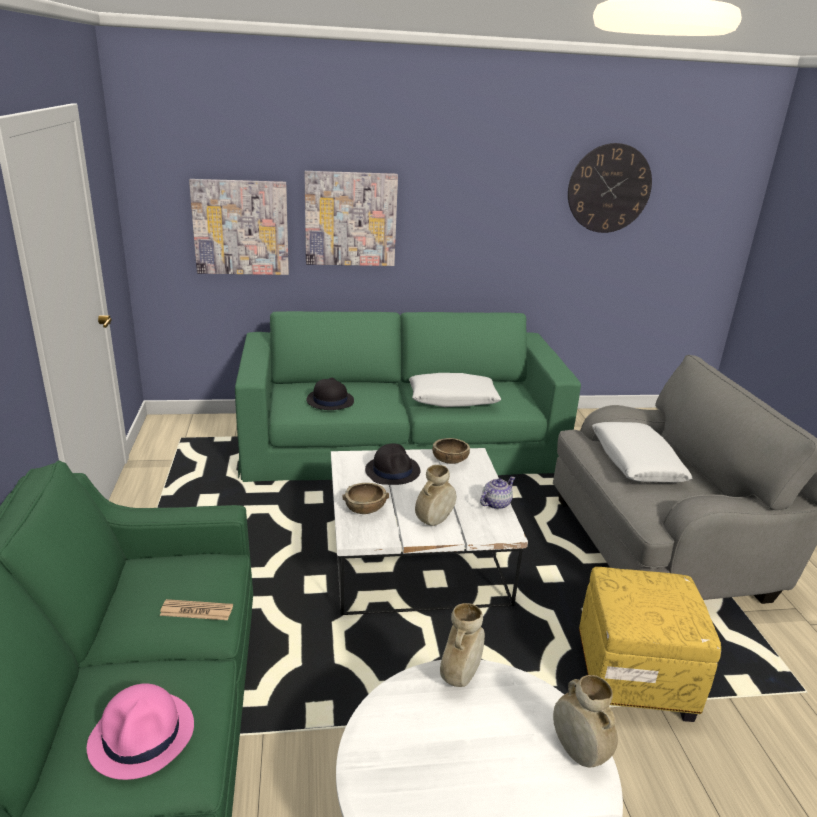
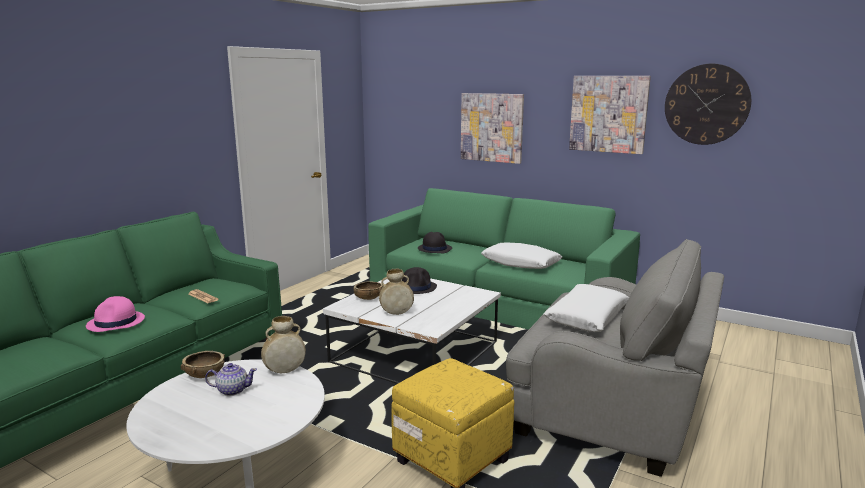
camera: 40 degrees right, 10 degrees down
picture [189,179,289,275] -> picture moved to [569,76,651,154]
brown bowl [432,438,470,464] -> brown bowl moved to [181,351,225,378]
teapot [480,477,515,509] -> teapot moved to [205,363,257,396]
beige vase [553,675,618,767] -> none

